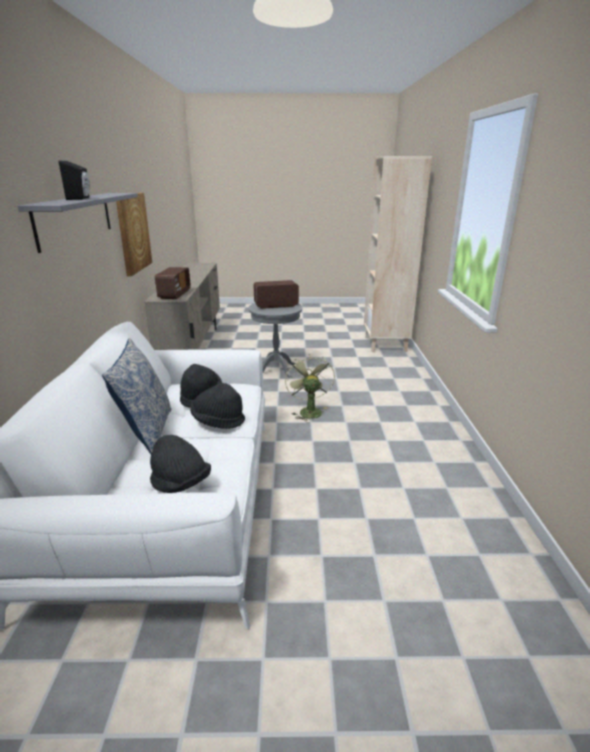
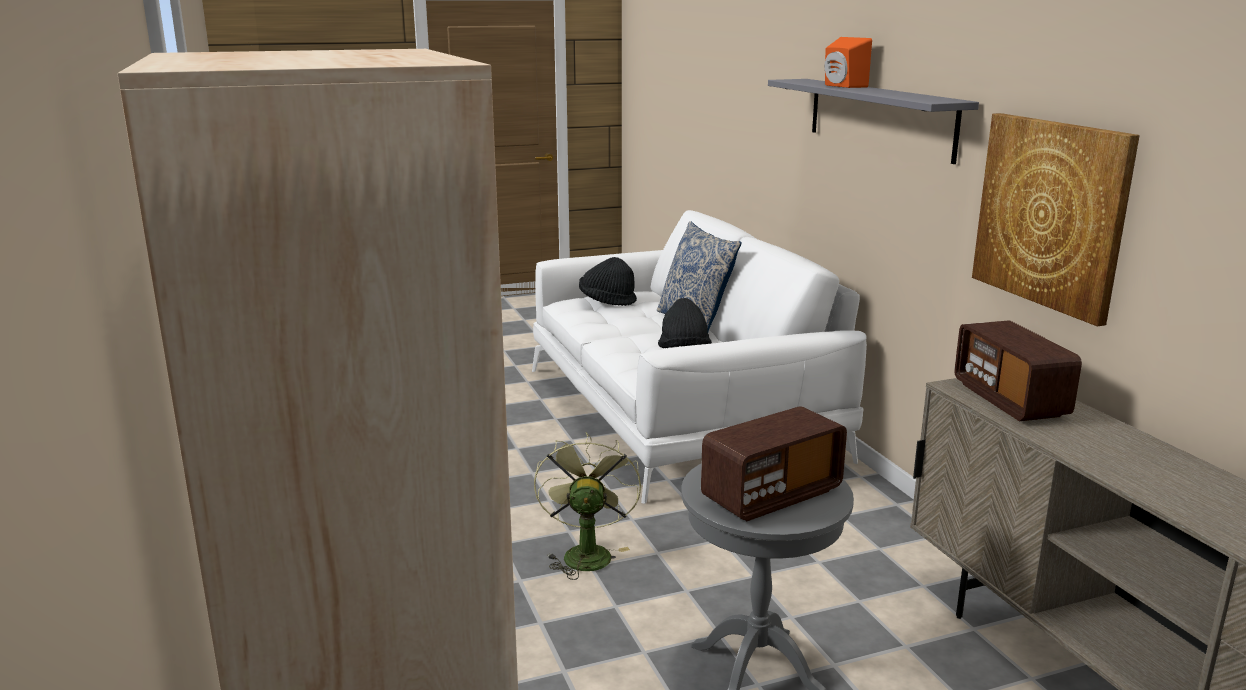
camera: 160 degrees right, 5 degrees down
black speaker [59,161,89,200] -> orange speaker [824,37,872,88]
black hat [190,383,245,429] -> none
green fan [285,354,335,422] -> green fan turned 150 degrees counterclockwise [534,432,641,580]

